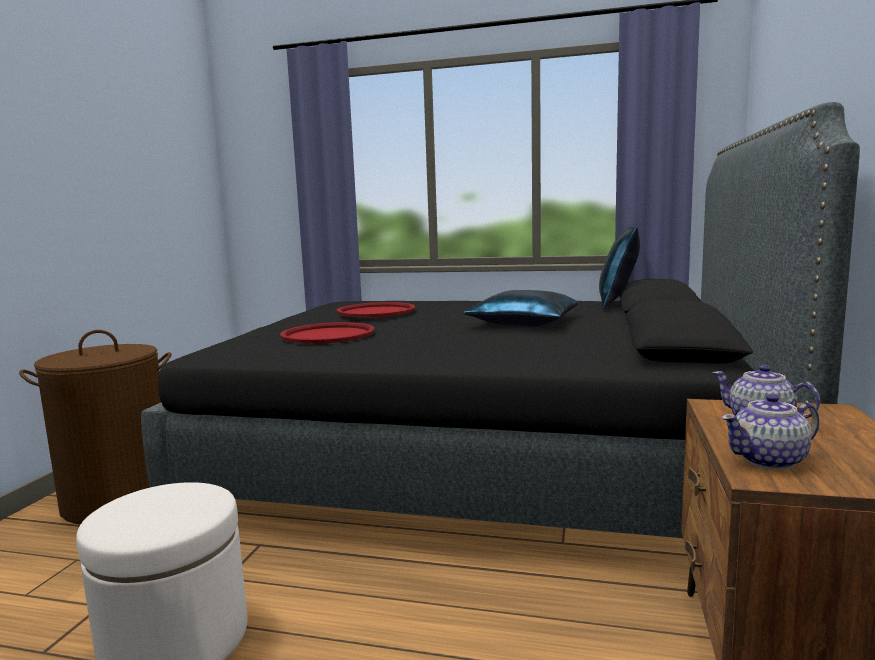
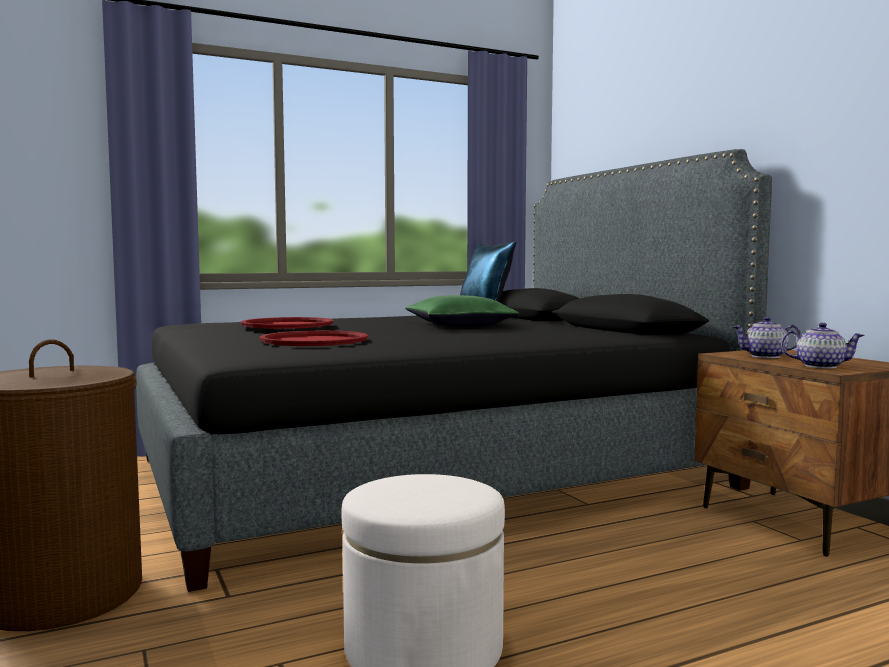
camera: 40 degrees left, 5 degrees down
blue pillow [463,290,578,326] -> green pillow [405,295,519,327]
teapot [721,394,819,470] -> teapot turned 105 degrees counterclockwise [781,323,864,369]

